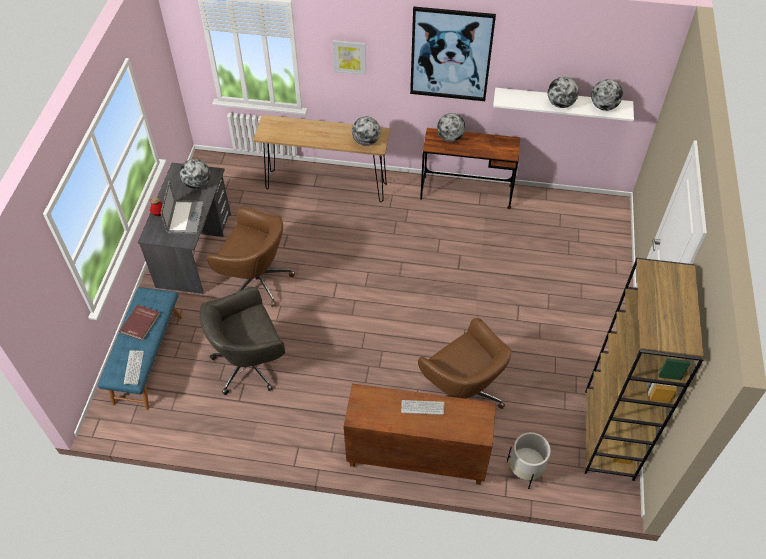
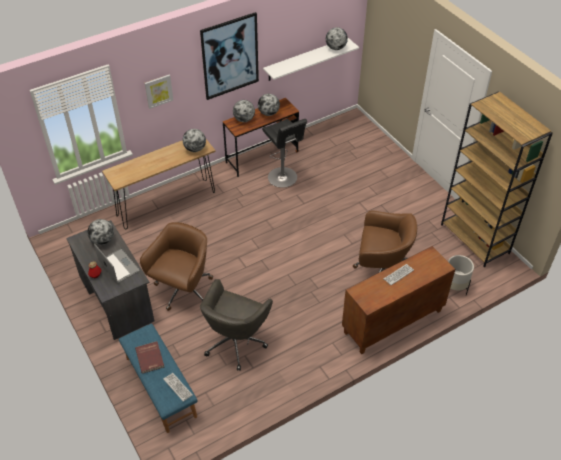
camera: 40 degrees left, 5 degrees down
brown office chair [207,207,295,307] -> brown office chair turned 45 degrees counterclockwise [140,222,213,311]
globe [548,77,579,108] -> globe moved to [258,94,280,116]
none -> black stool [262,119,307,188]

